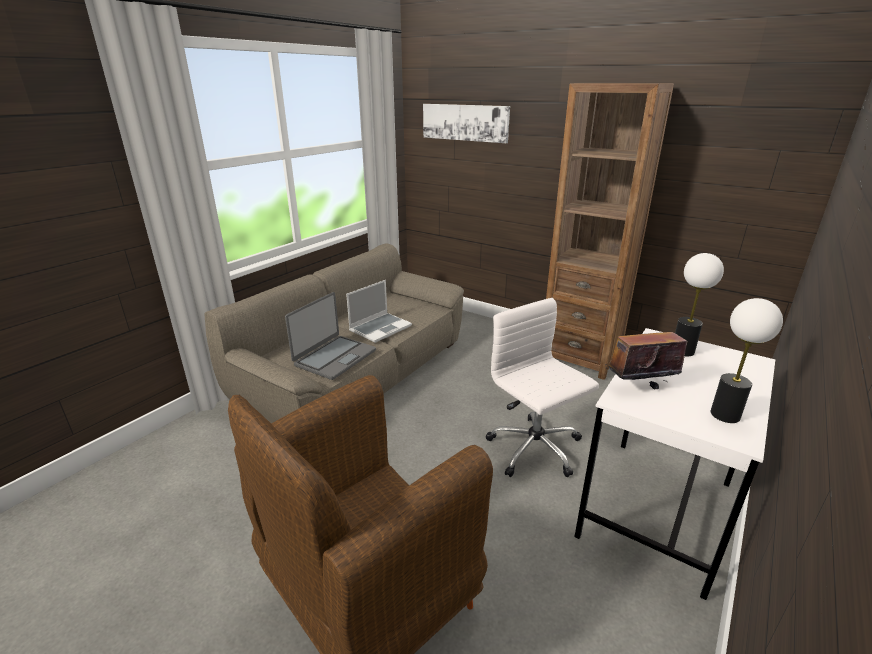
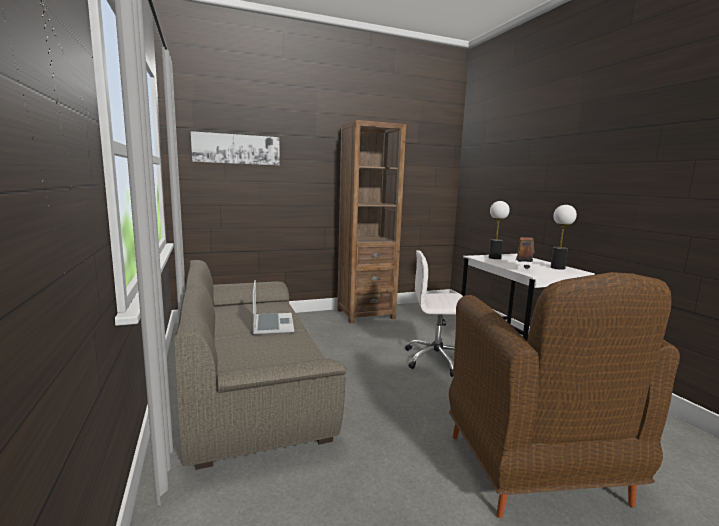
camera: 55 degrees left, 15 degrees down
laptop [285,292,376,380] -> none

